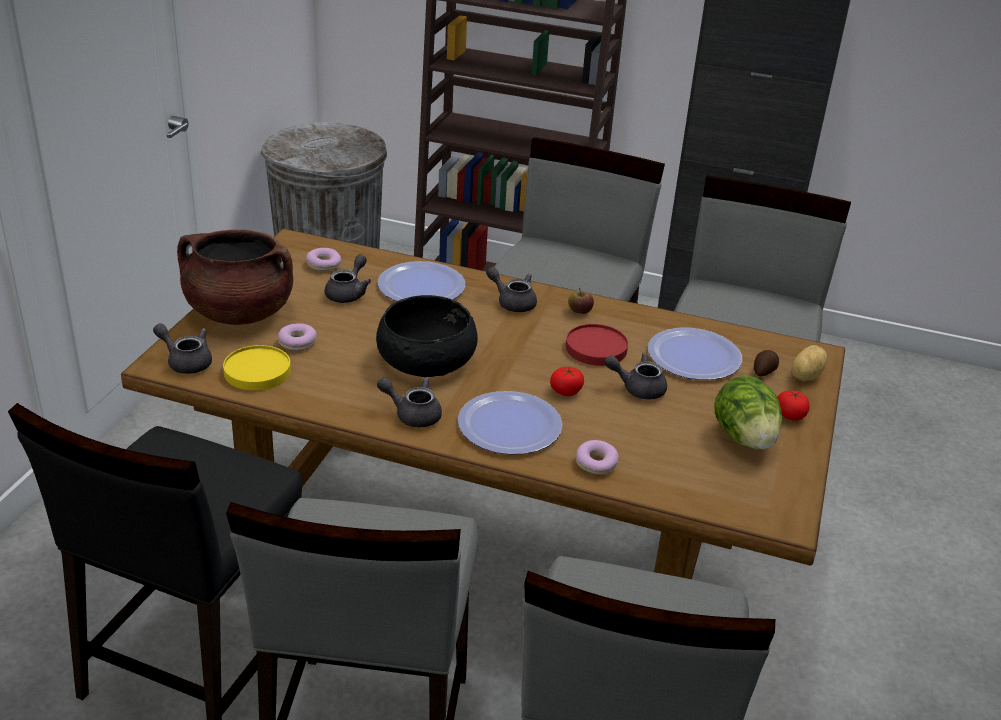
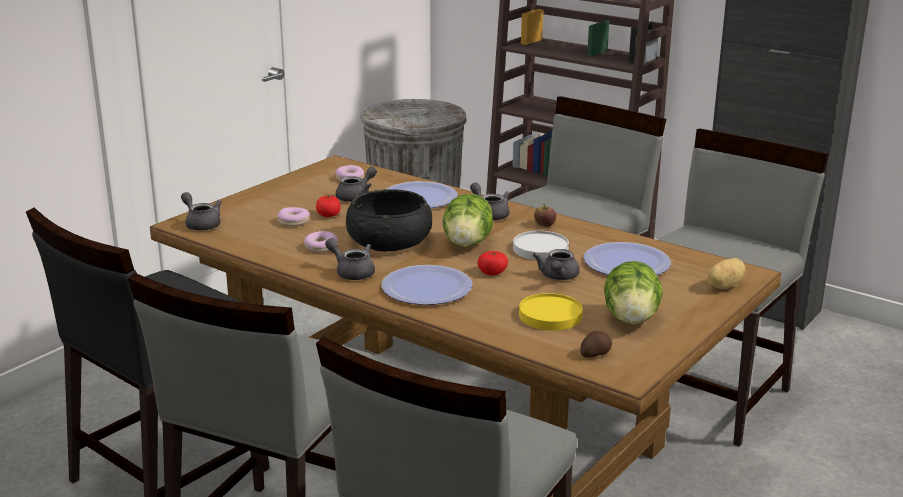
camera: 20 degrees right, 10 degrees down
brown cooking pot [177,230,293,325] -> none
yellow plate [223,345,291,391] -> yellow plate moved to [519,293,583,330]
red plate [566,324,628,366] -> white plate [513,231,569,260]
donut [576,440,619,475] -> donut moved to [304,231,338,252]
grey teapot [604,352,667,399] -> grey teapot turned 105 degrees counterclockwise [533,249,580,280]
potato [754,350,779,376] -> potato moved to [580,331,612,358]
tomato [777,390,810,420] -> tomato moved to [316,195,341,217]
none -> lettuce [443,194,493,247]

